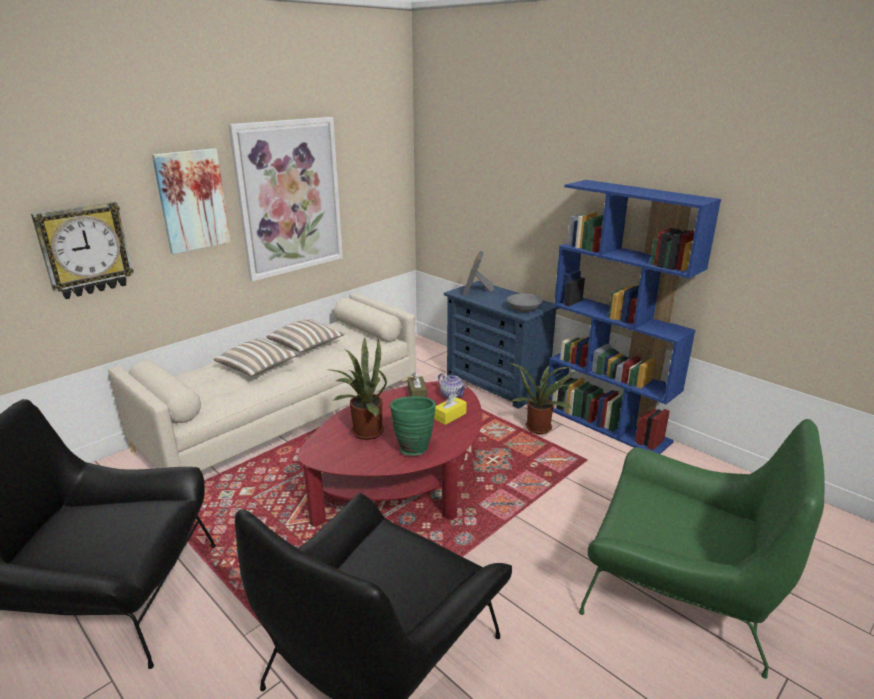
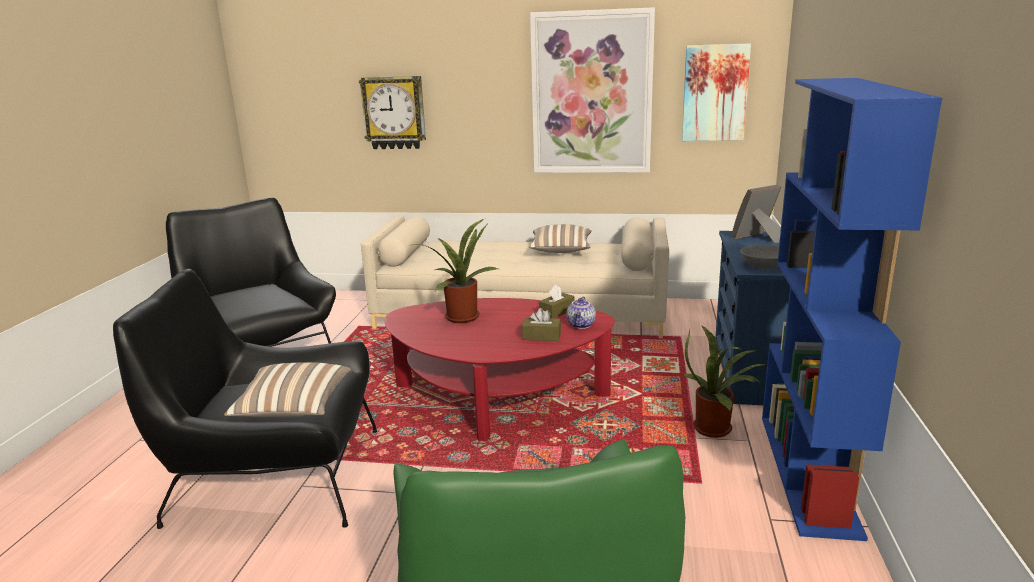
camera: 55 degrees right, 5 degrees down
picture [152,148,231,254] -> picture moved to [682,43,751,141]
pillow [214,338,299,376] -> pillow moved to [224,362,351,418]
green vase [390,396,436,456] -> none
yellow tissue box [434,393,467,425] -> brown tissue box [522,308,561,341]

